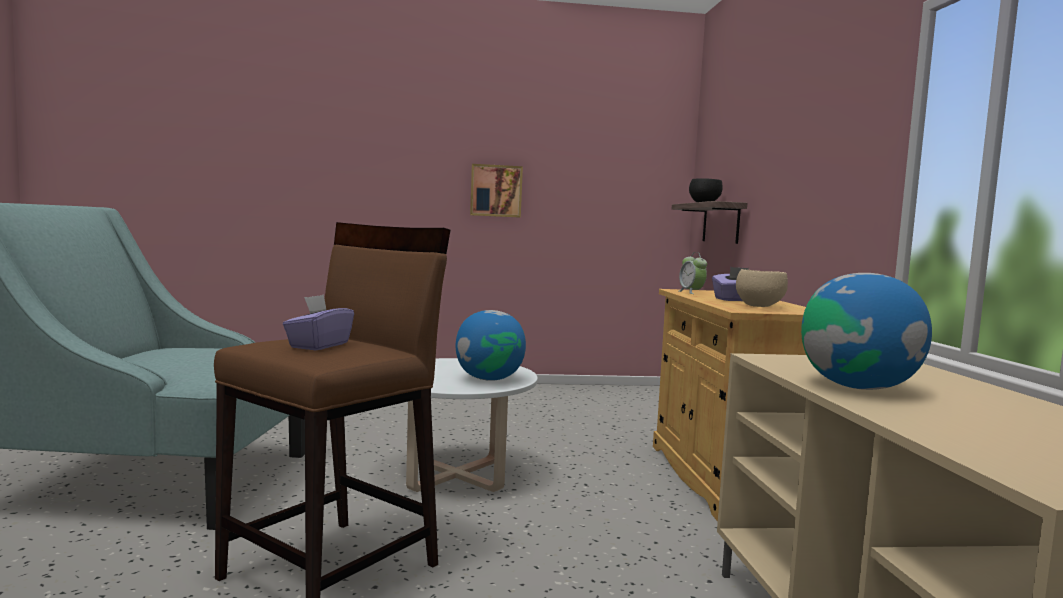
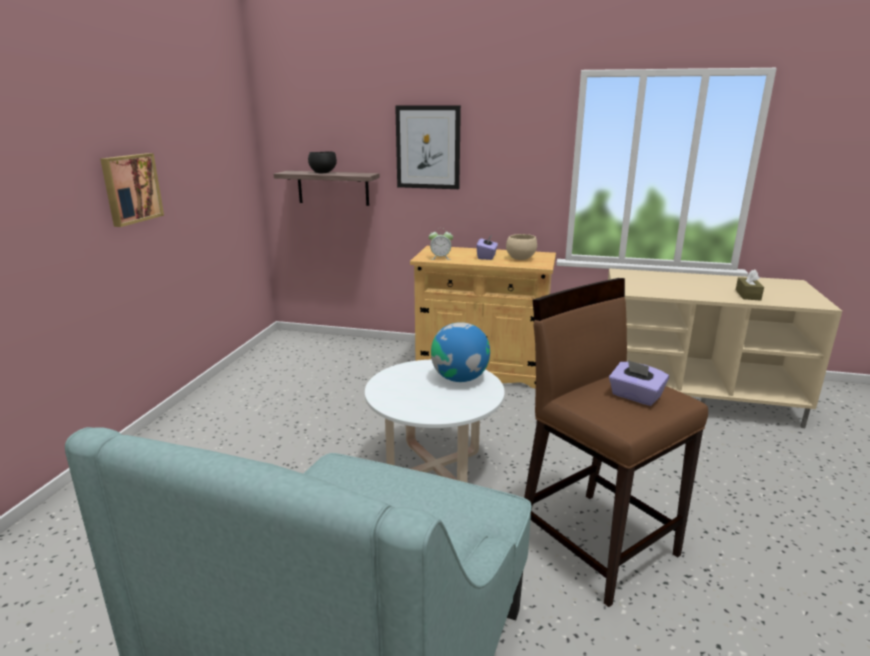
camera: 70 degrees left, 15 degrees up
globe [801,273,932,390] -> none
none -> picture [395,106,461,189]
none -> brown tissue box [736,269,764,300]

